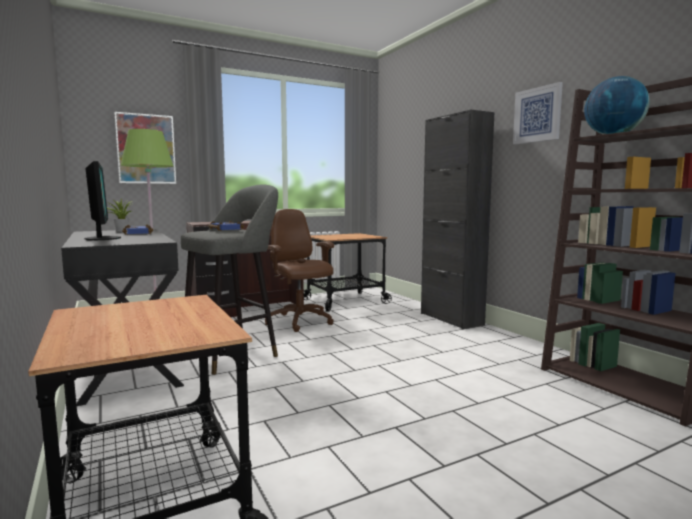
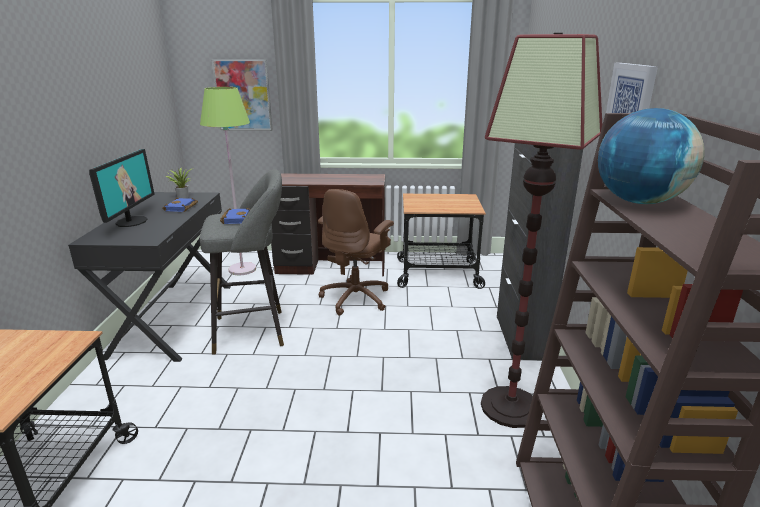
camera: 30 degrees right, 15 degrees up
brown office chair [265,209,334,332] -> brown office chair turned 150 degrees counterclockwise [318,189,394,316]
none -> floor lamp [481,33,602,428]

